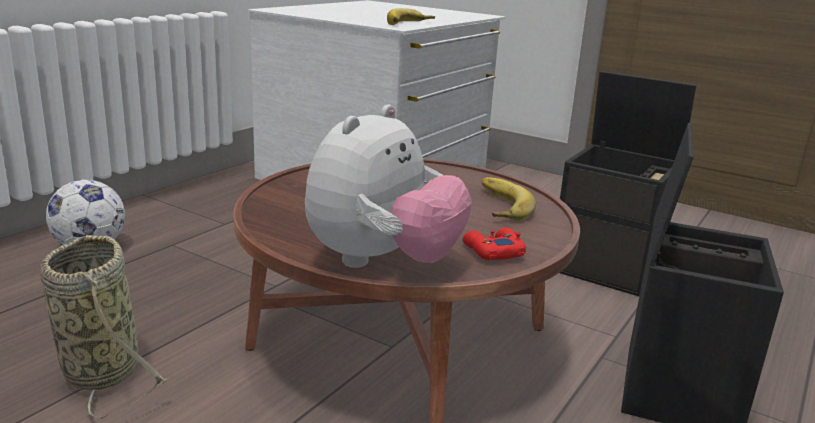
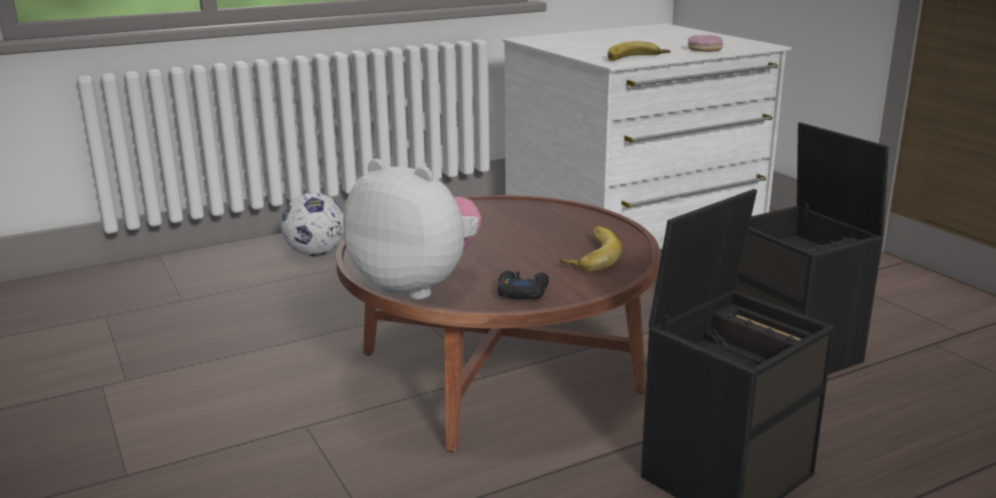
camera: 30 degrees right, 0 degrees up
basket [40,235,168,419] -> none
plush toy [305,104,472,268] -> plush toy turned 120 degrees counterclockwise [344,159,481,300]
red game controller [463,228,526,260] -> black game controller [497,270,549,300]
none -> donut [688,35,723,52]

